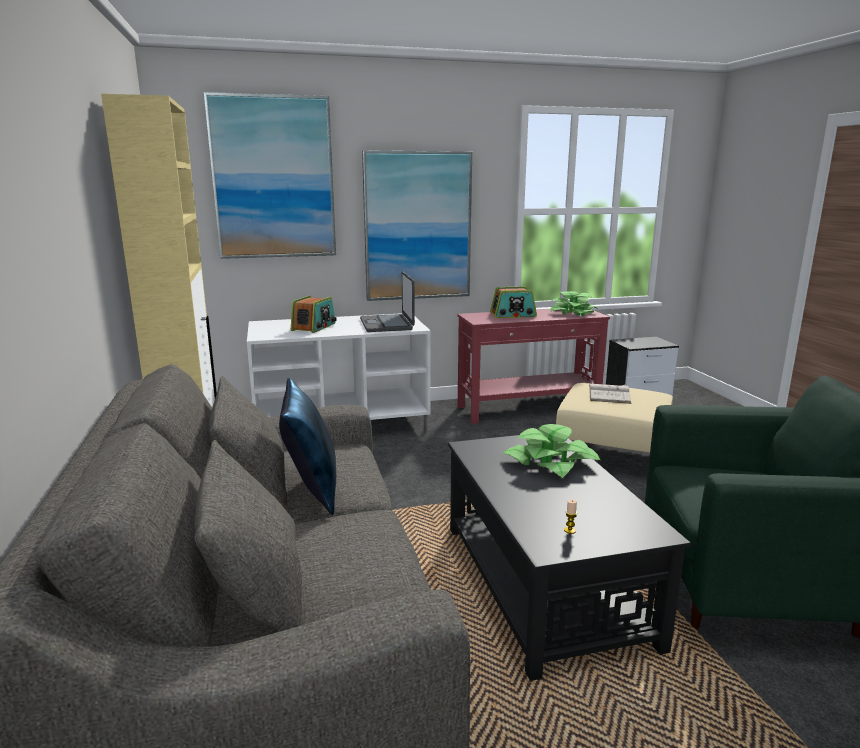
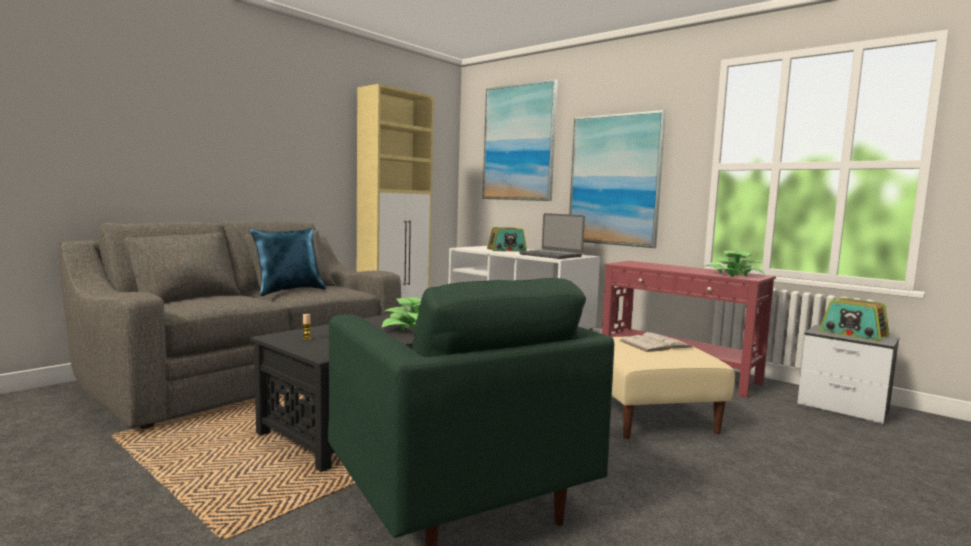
camera: 55 degrees right, 10 degrees down
laptop [360,271,415,332] -> laptop turned 90 degrees counterclockwise [519,213,585,259]
radio [490,287,537,318] -> radio moved to [820,298,889,341]

